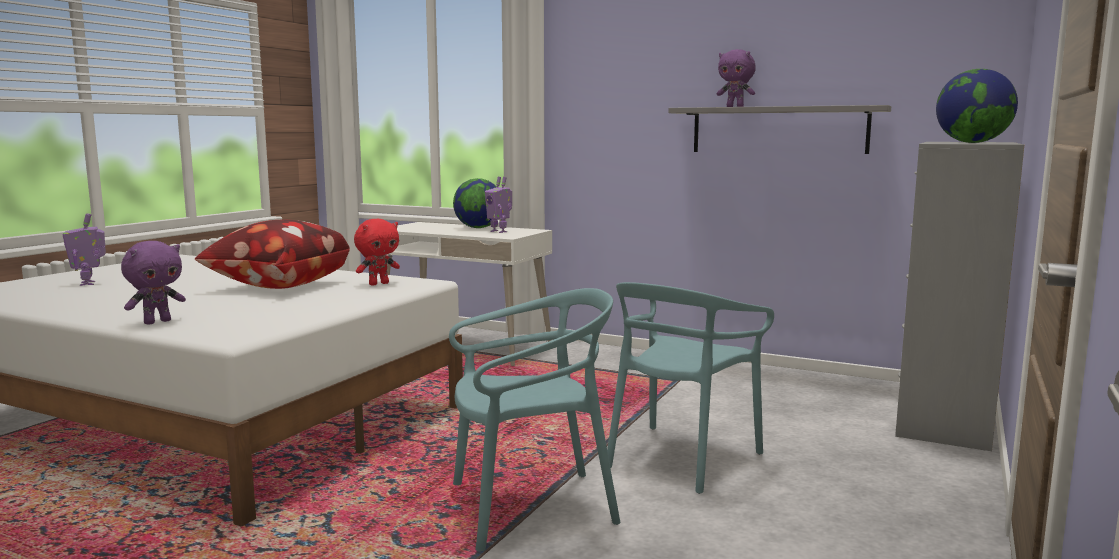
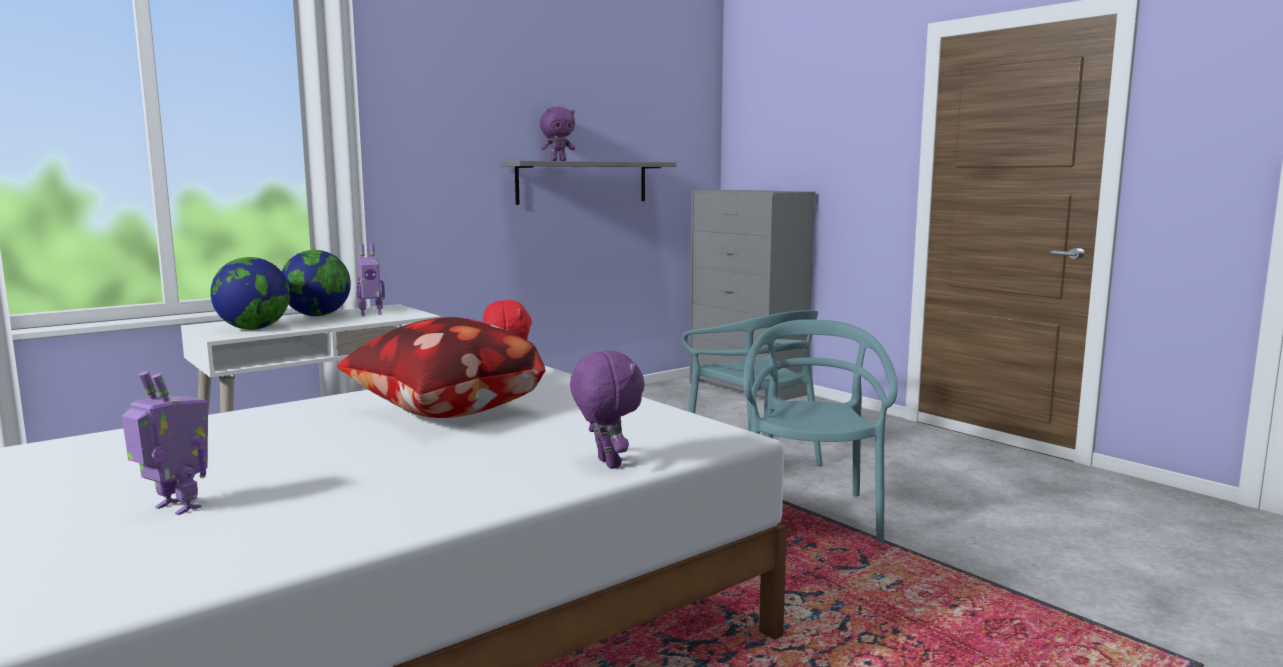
camera: 65 degrees left, 0 degrees up
toy robot [62,213,106,286] -> toy robot turned 150 degrees counterclockwise [122,371,208,515]
globe [936,69,1018,143] -> globe moved to [210,257,290,330]

